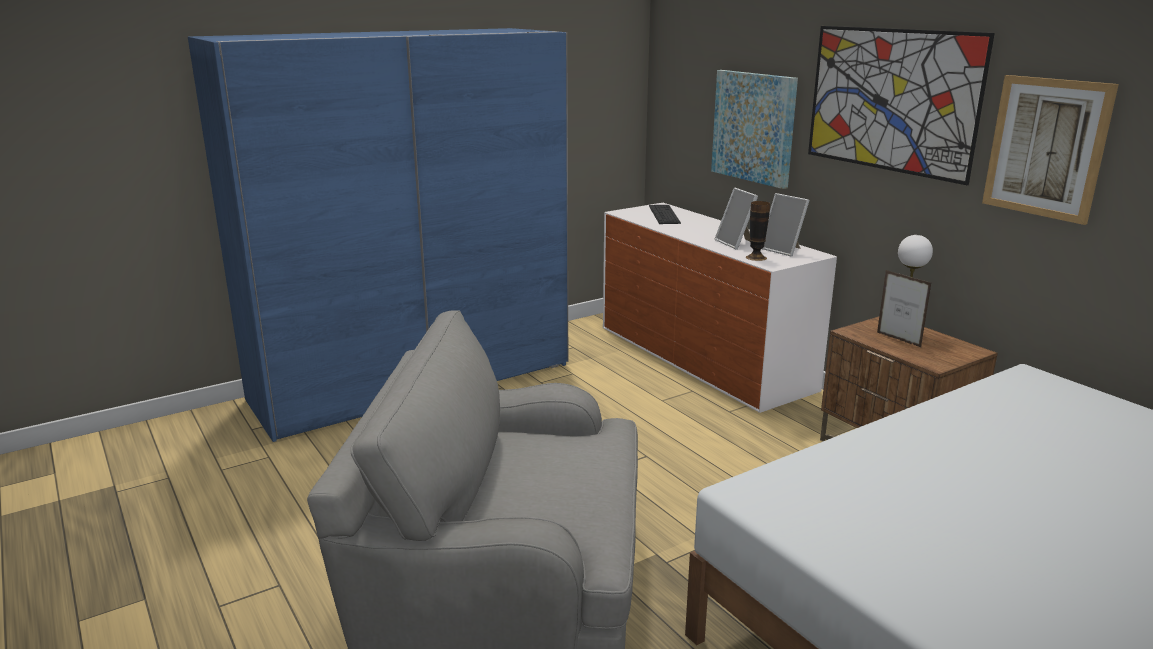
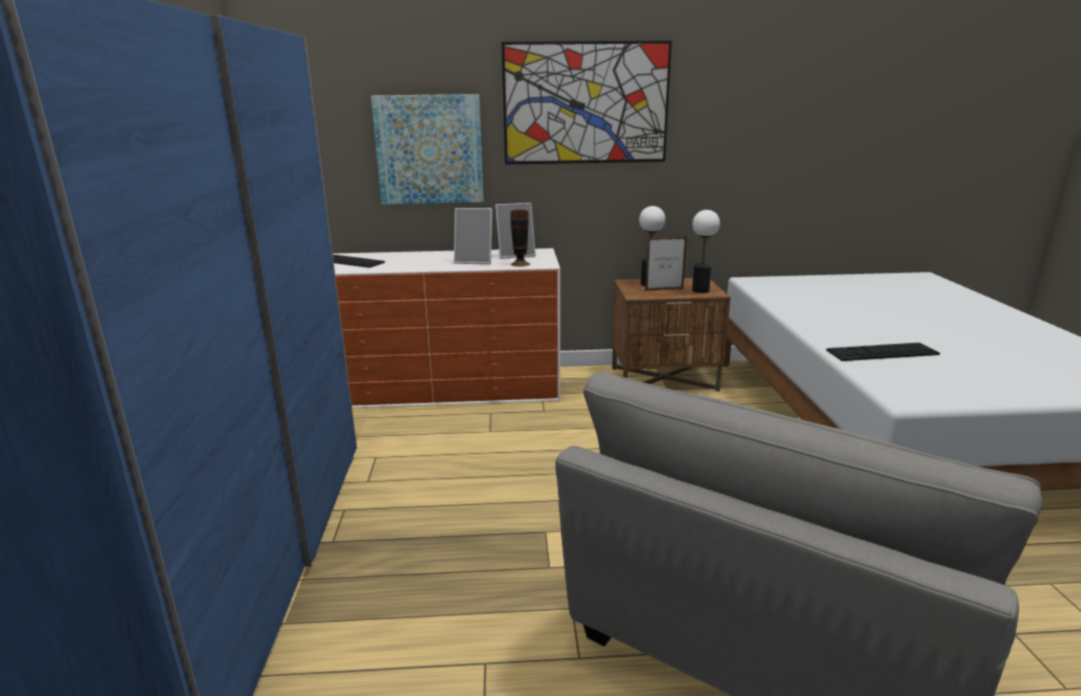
camera: 60 degrees left, 0 degrees up
picture [982,75,1119,225] -> none
none -> table lamp [692,210,720,293]
none -> keyboard [826,343,940,361]

